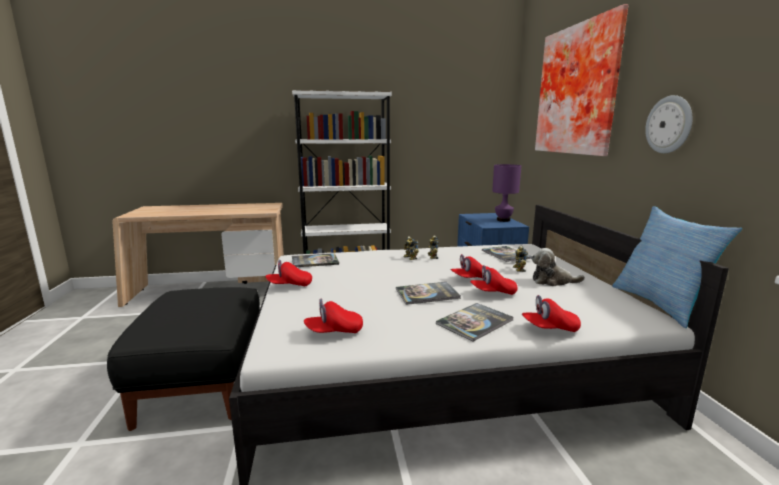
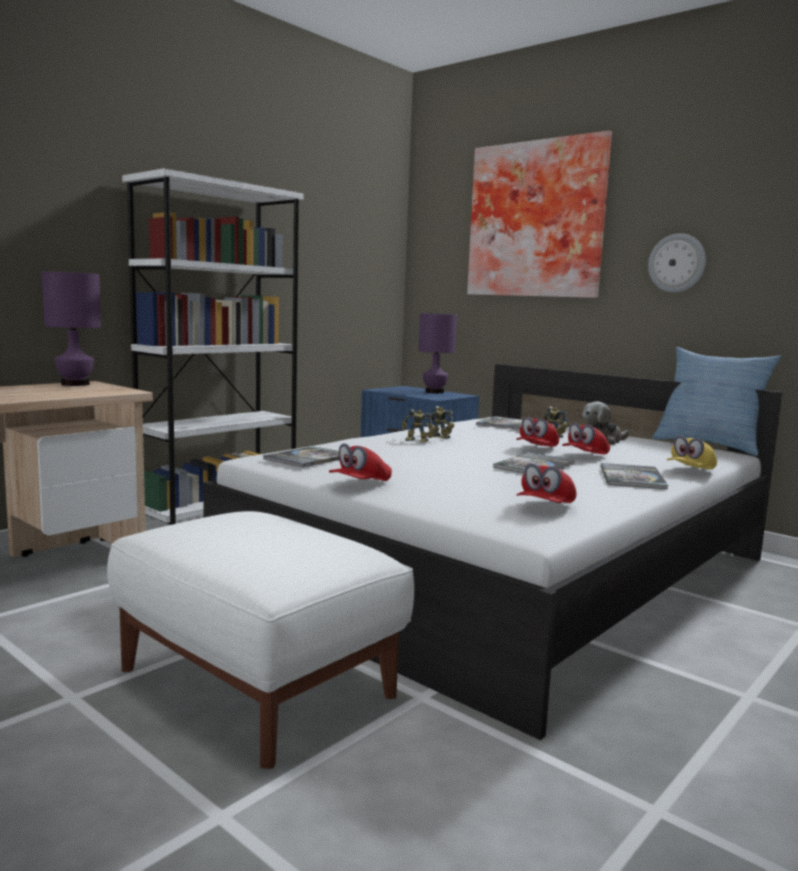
camera: 40 degrees left, 5 degrees down
black ottoman [107,287,260,431] -> white ottoman [107,511,414,769]
red cap [522,295,581,332] -> yellow cap [666,436,717,469]
none -> purple table lamp [42,271,101,386]

